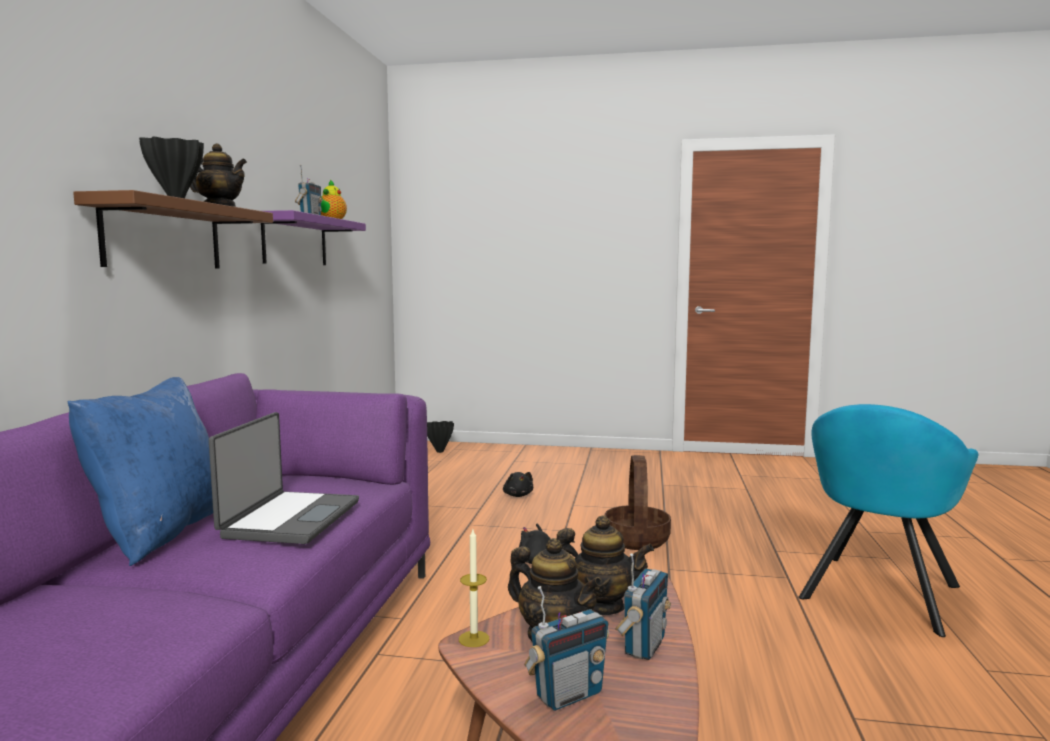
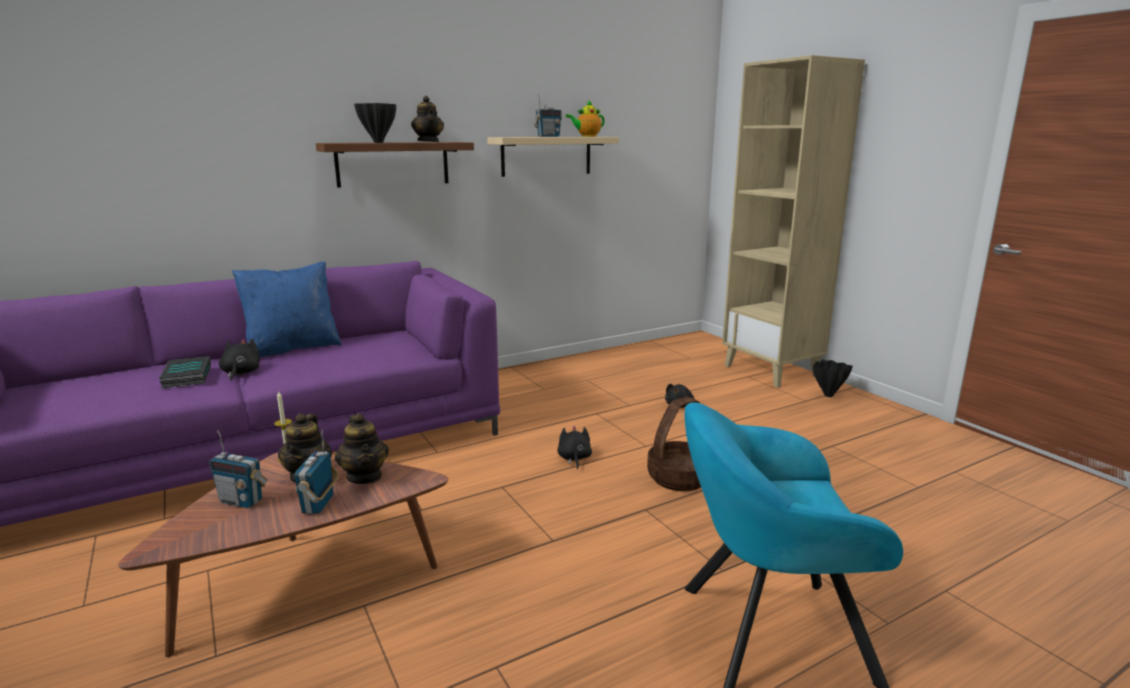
camera: 50 degrees right, 10 degrees up
laptop [209,412,359,544] -> none
purple shelf [261,210,366,265] -> beige shelf [487,137,619,177]
black vase [427,421,454,453] -> black vase moved to [813,359,853,397]
radio [615,553,671,660] -> radio turned 105 degrees clockwise [294,429,339,514]
none -> book [159,356,211,389]
none -> black plush toy [219,339,260,381]
none -> beige bookcase [722,55,865,388]

